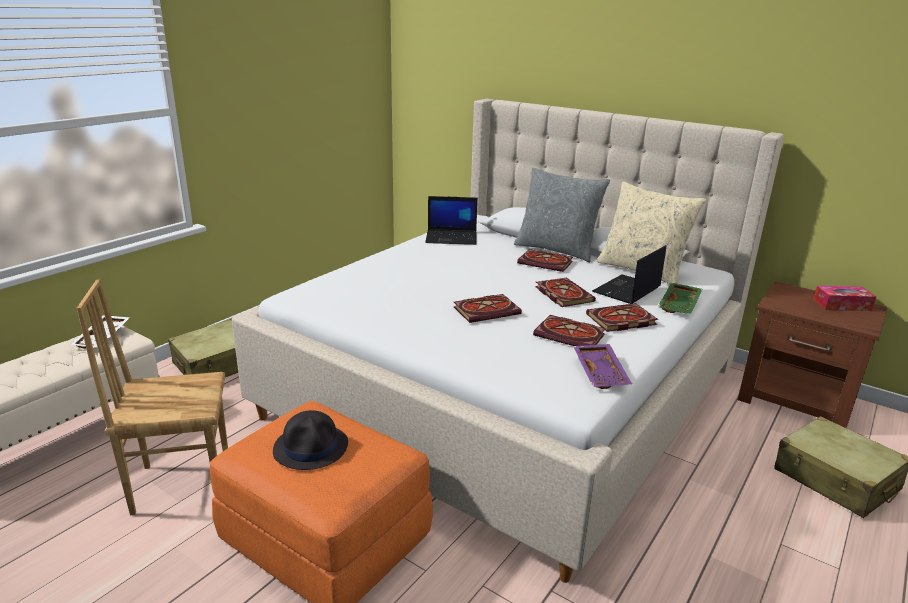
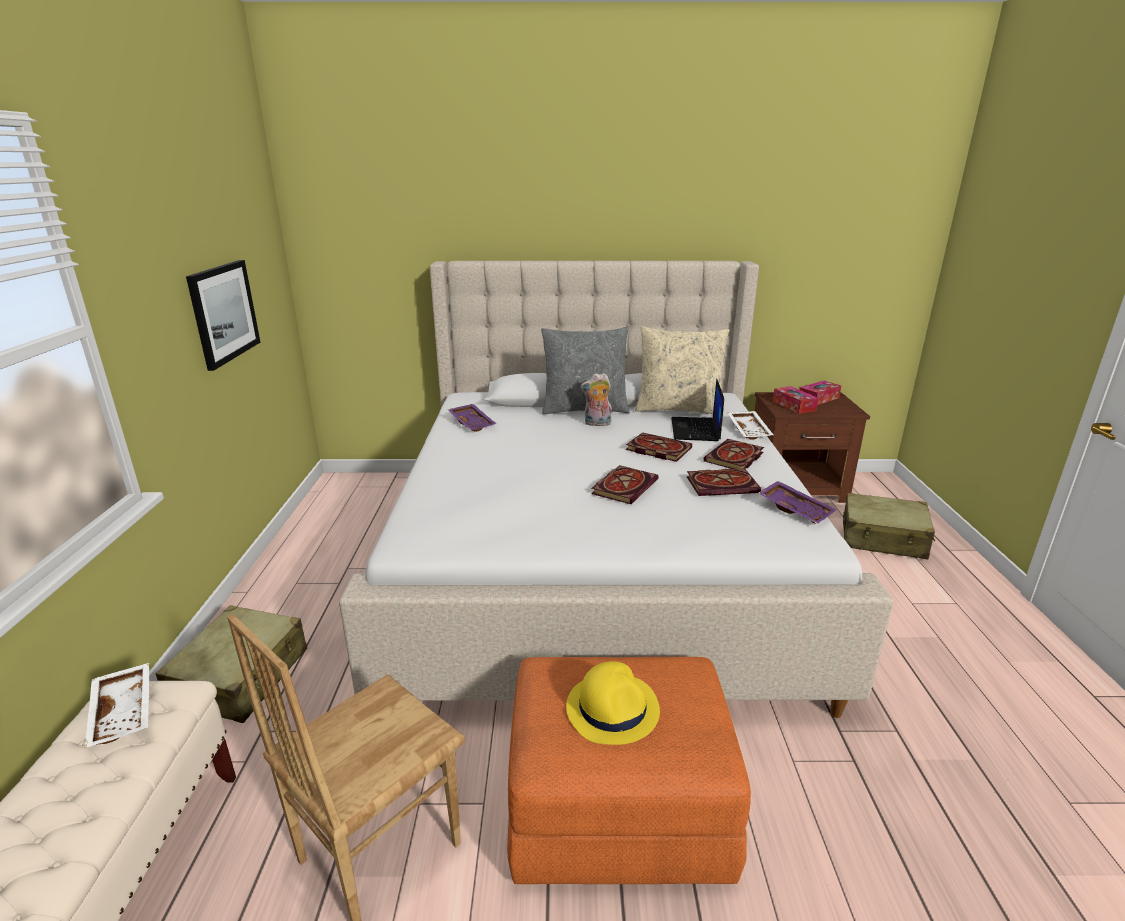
camera: 35 degrees left, 0 degrees up
black hat [273,410,348,470] -> yellow hat [566,661,660,745]
laptop [425,196,478,245] -> purple tray [448,404,497,432]
book [517,249,573,272] -> plush toy [581,373,612,426]
green tray [658,283,702,314] -> white tray [728,411,774,440]
none -> picture [186,260,260,371]
none -> tissue box [773,386,818,414]

